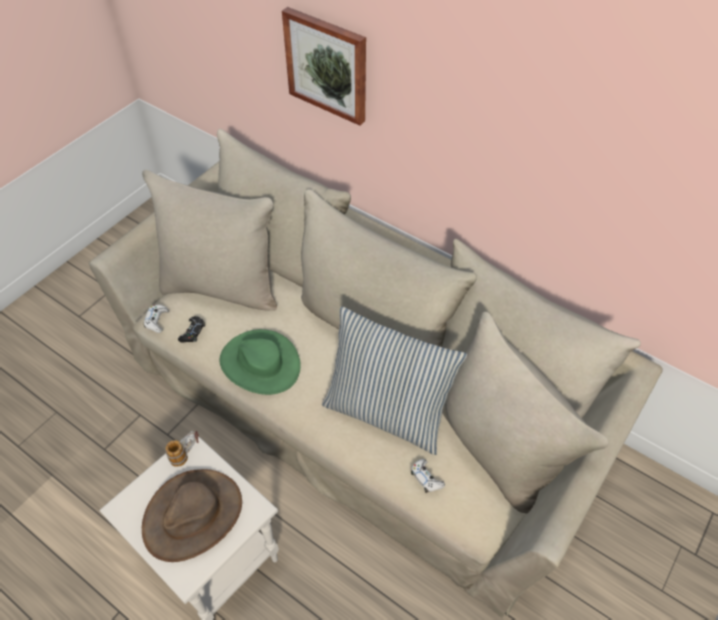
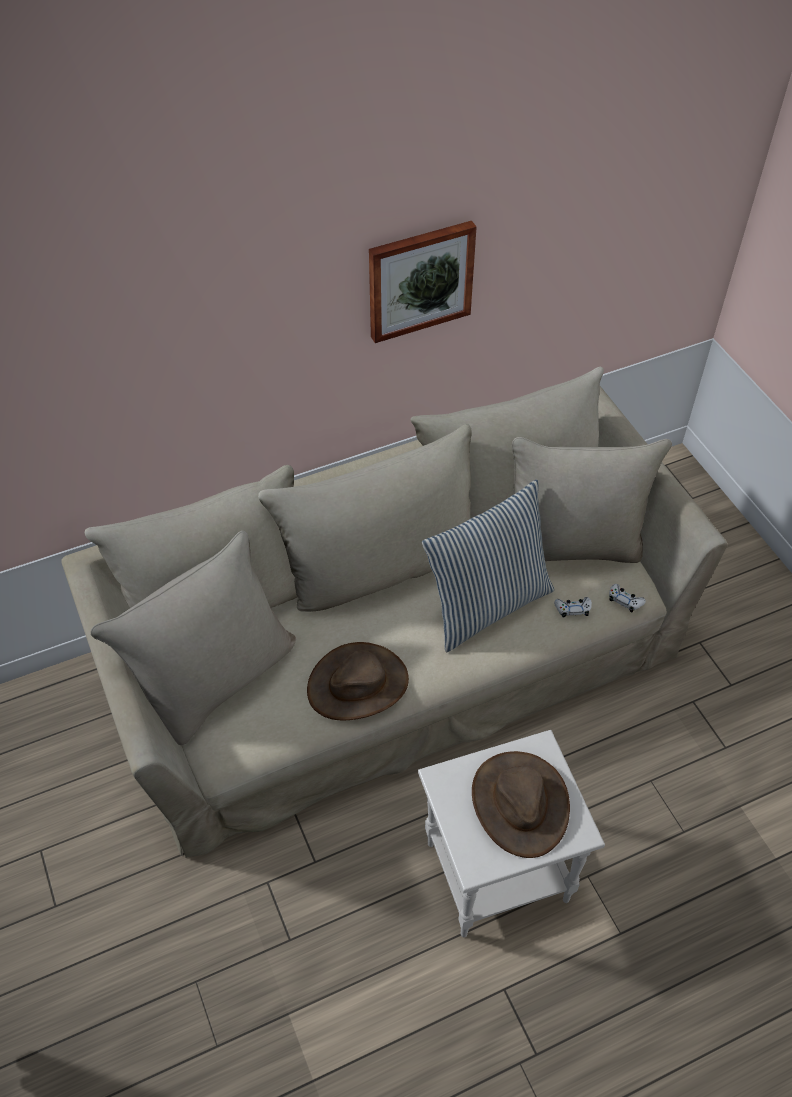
camera: 60 degrees left, 0 degrees up
white game controller [143,305,169,333] -> white game controller moved to [609,584,646,612]
mug [165,431,199,467] -> none
black game controller [178,316,205,343] -> none
green hat [220,329,301,395] -> brown hat [307,642,409,720]
picture [282,7,366,126] -> picture moved to [369,221,477,343]

